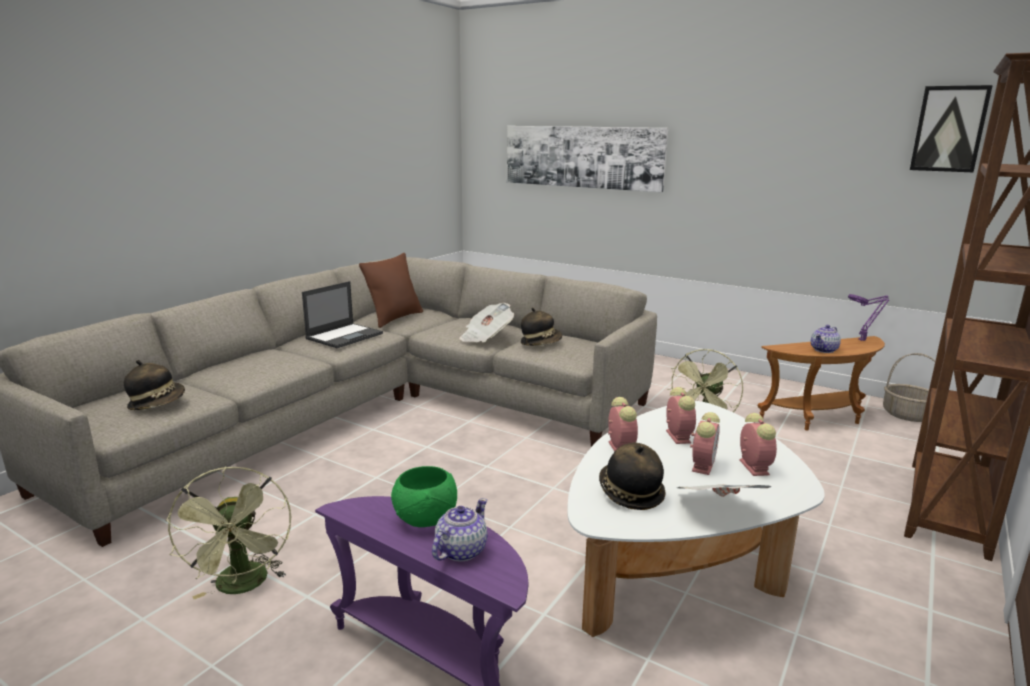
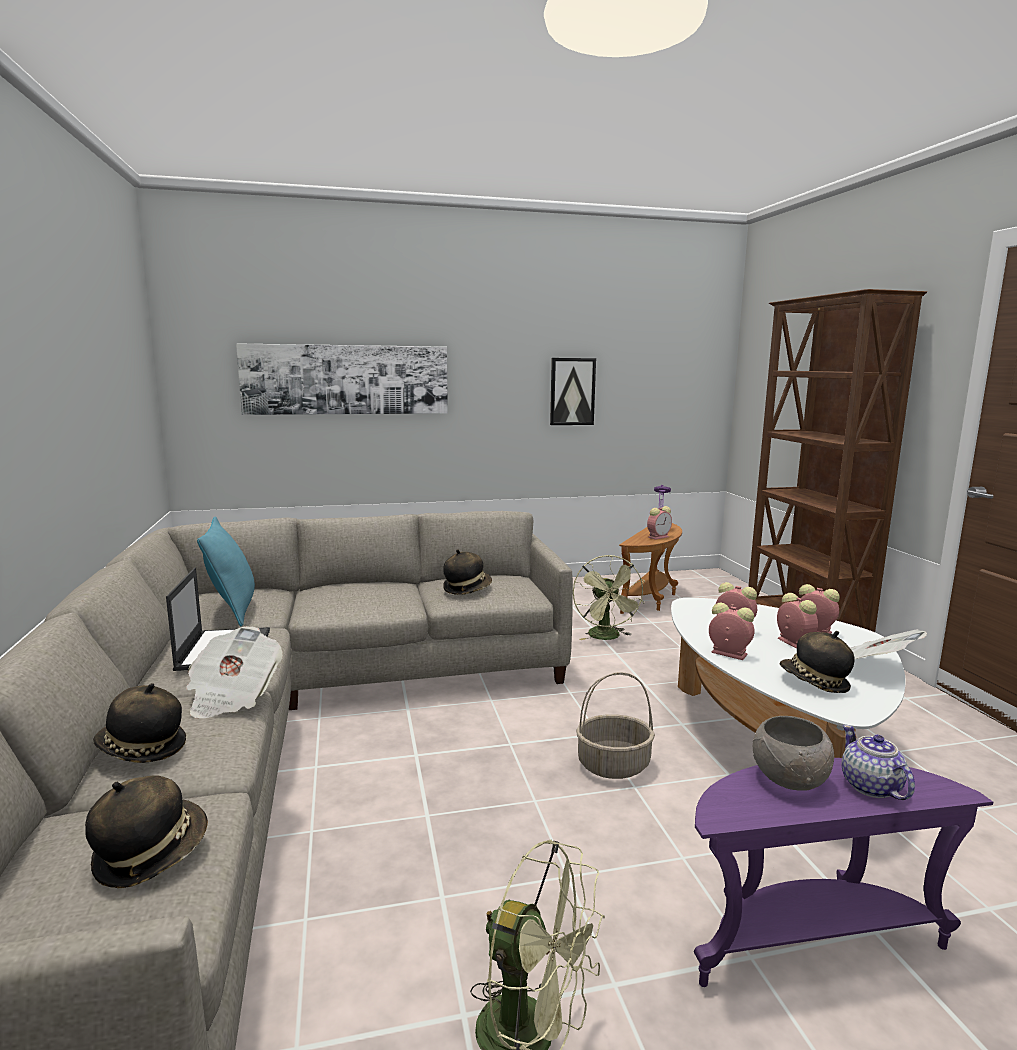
camera: 45 degrees left, 5 degrees down
brown pillow [359,253,423,328] -> turquoise pillow [197,516,255,626]
green bowl [391,466,457,527] -> grey bowl [753,716,834,791]
newspaper [459,303,514,343] -> newspaper moved to [186,626,283,718]
teapot [811,325,841,353] -> alarm clock [647,506,672,540]
basket [883,353,935,422] -> basket moved to [576,672,655,779]
picture [910,85,993,172] -> picture moved to [550,358,596,425]
none -> hat [93,683,186,763]

